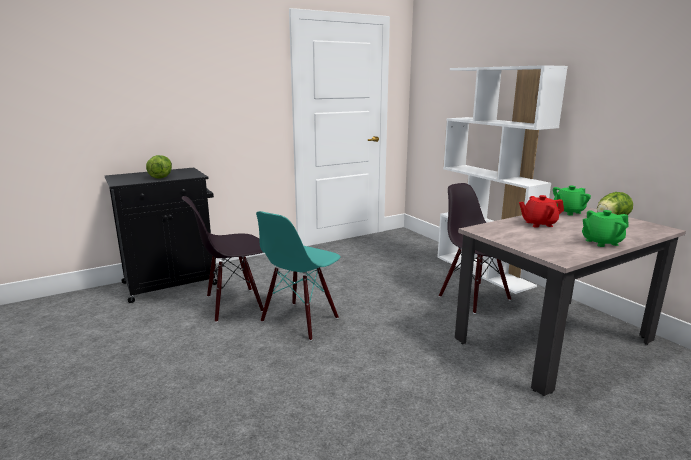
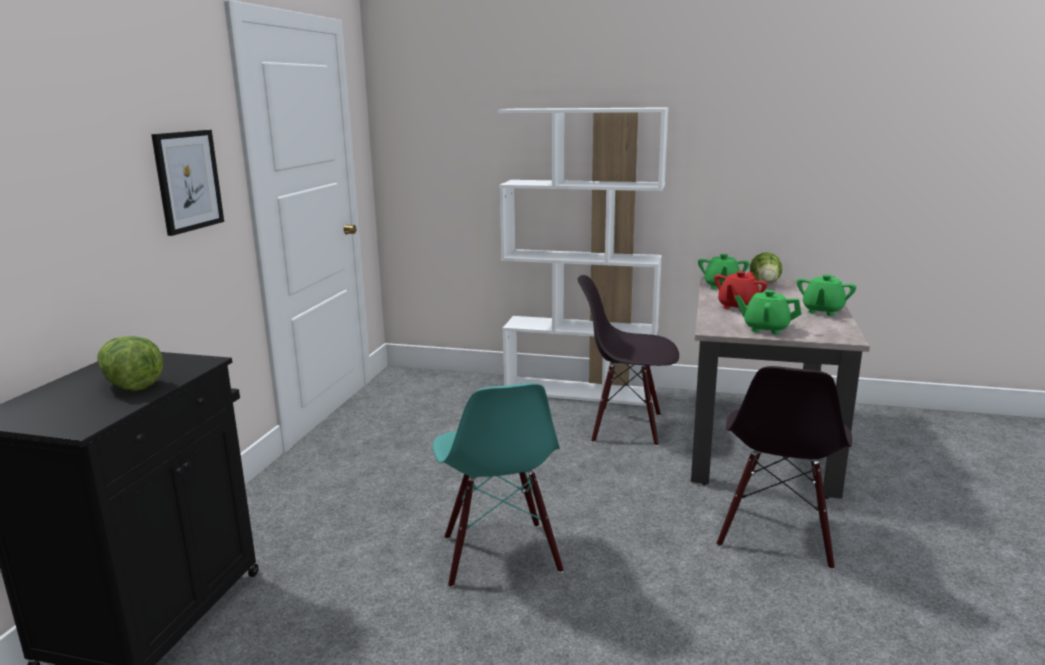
camera: 45 degrees left, 0 degrees up
black chair [182,196,264,323] -> black chair moved to [717,366,852,570]
none -> picture [151,130,224,236]
none -> green teapot [735,290,801,335]

